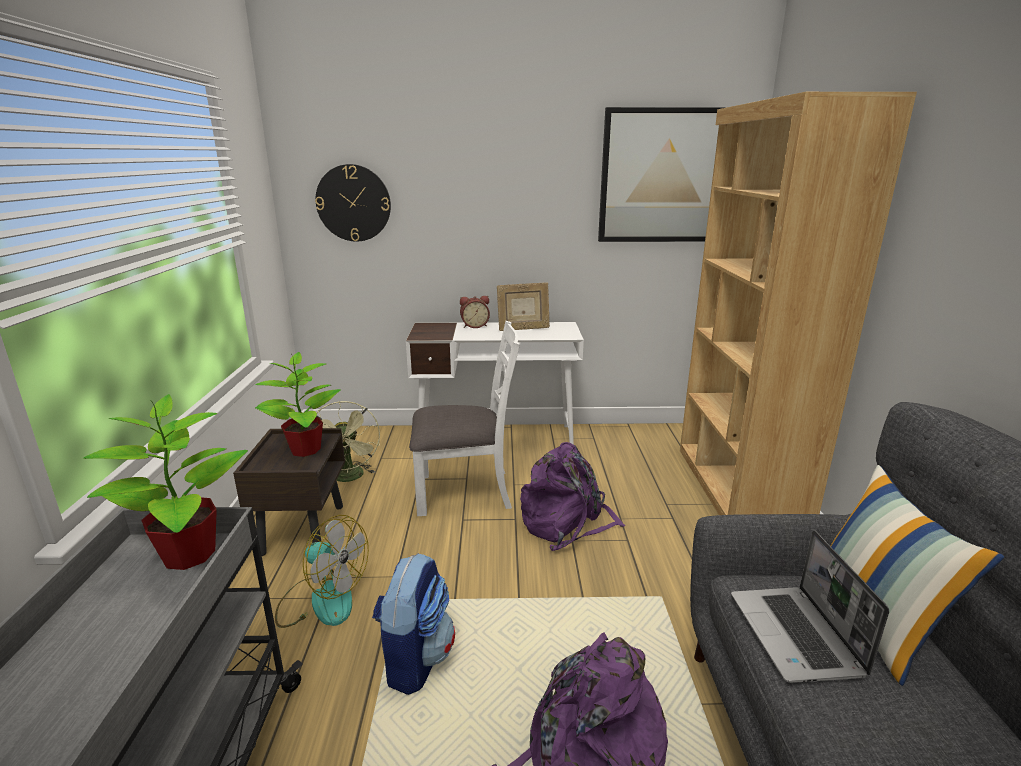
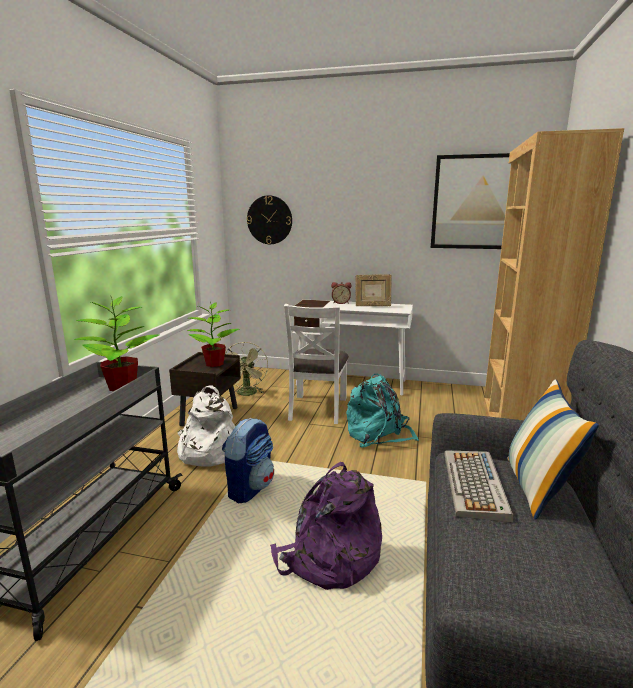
camera: 15 degrees right, 5 degrees down
fan [275,515,369,628] -> white backpack [177,385,235,467]
white chair [409,321,520,516] -> white chair turned 90 degrees clockwise [284,304,349,424]
purple backpack [520,442,625,551] -> turquoise backpack [346,374,419,448]
laptop [731,530,889,683] -> keyboard [444,450,513,522]

